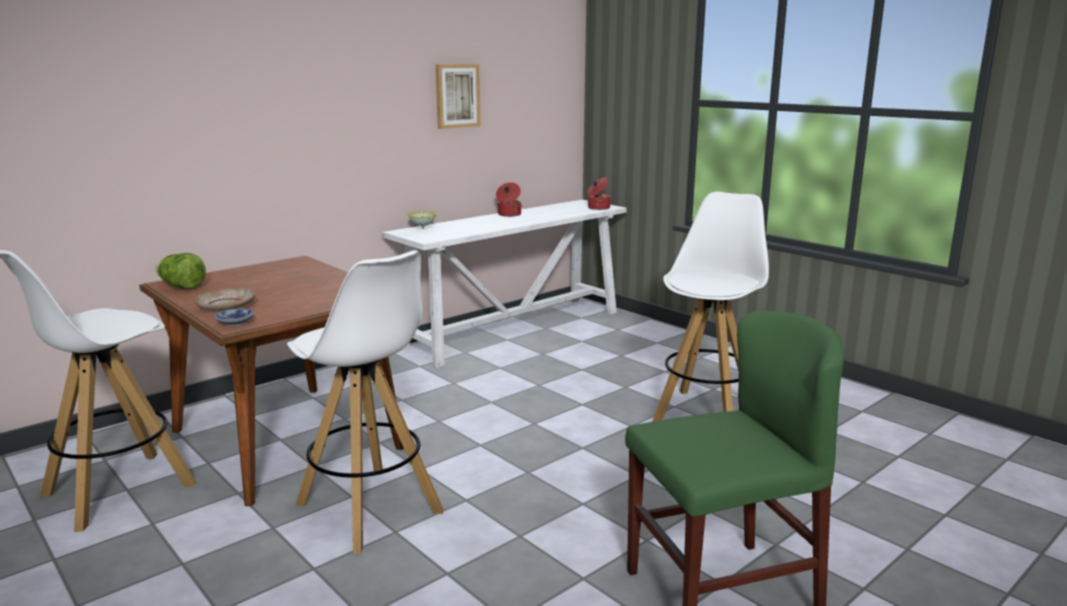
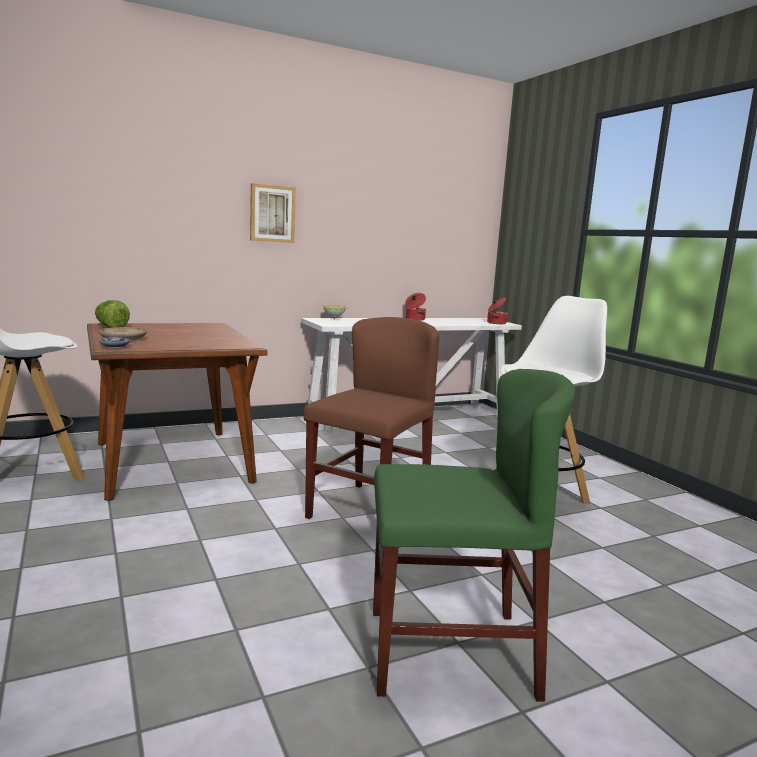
camera: 15 degrees right, 5 degrees down
white stool [287,250,444,553] -> none
picture [436,64,481,129] -> picture moved to [250,183,296,243]
none -> brown chair [303,317,439,519]

